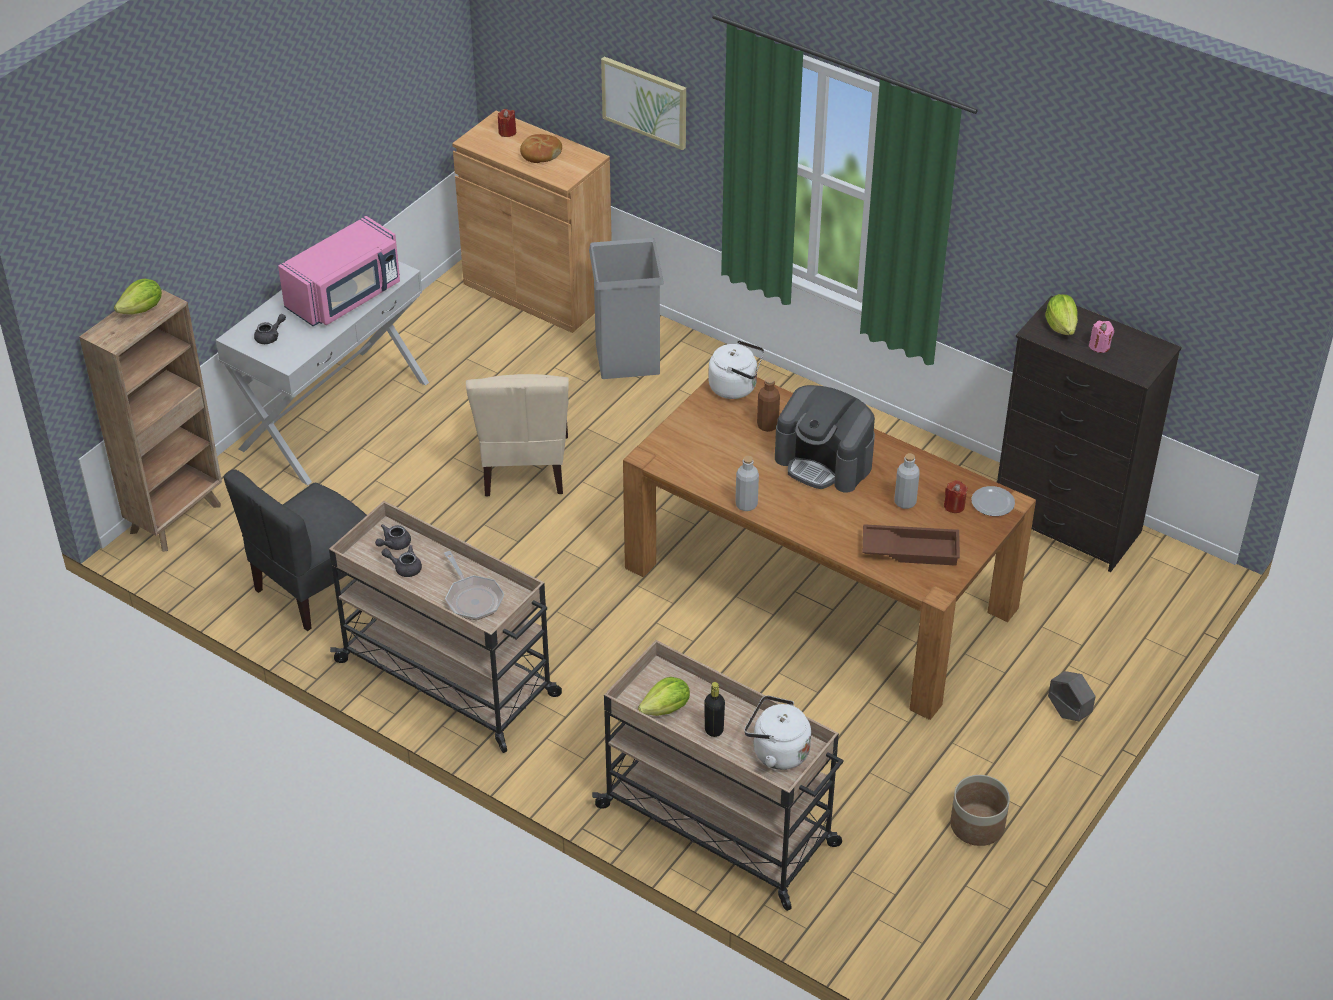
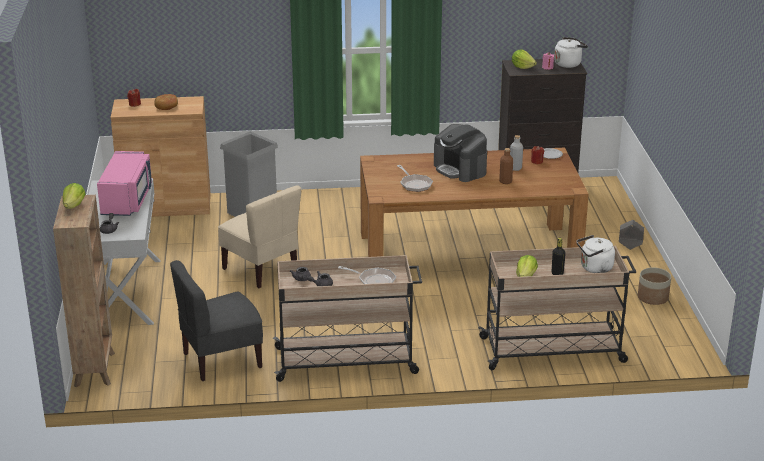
camera: 40 degrees left, 15 degrees down
grey chair [223,469,367,631] -> grey chair turned 60 degrees clockwise [170,260,263,381]
picture [601,56,686,150] -> none
white kettle [708,340,764,399] -> white kettle moved to [554,37,588,68]
grey bottle [735,456,759,511] -> none
brown bottle [757,377,780,432] -> brown bottle moved to [499,148,513,184]
coffee machine [775,385,875,492] -> coffee machine turned 60 degrees clockwise [434,124,487,182]
brown tray [863,524,960,566] -> none
none -> frying pan [397,165,433,192]

